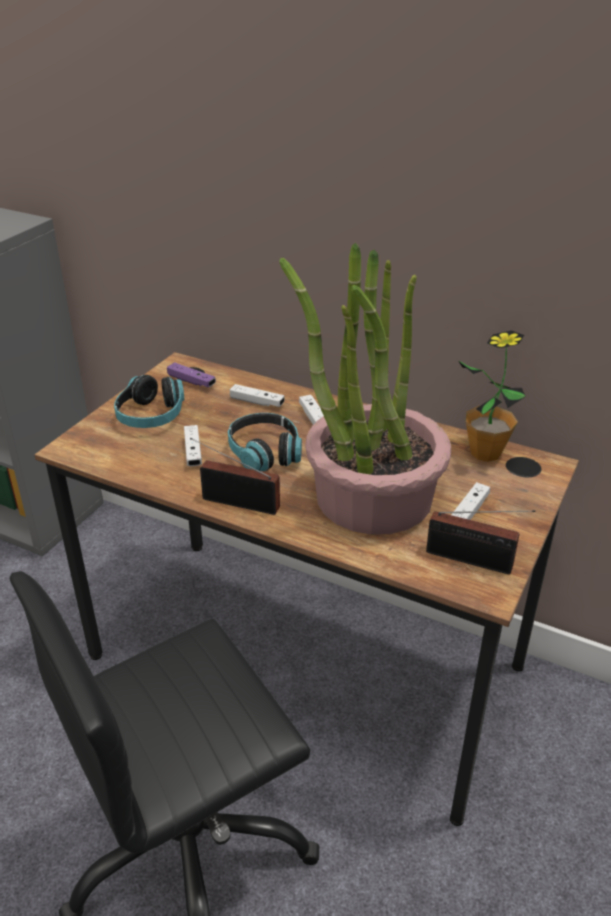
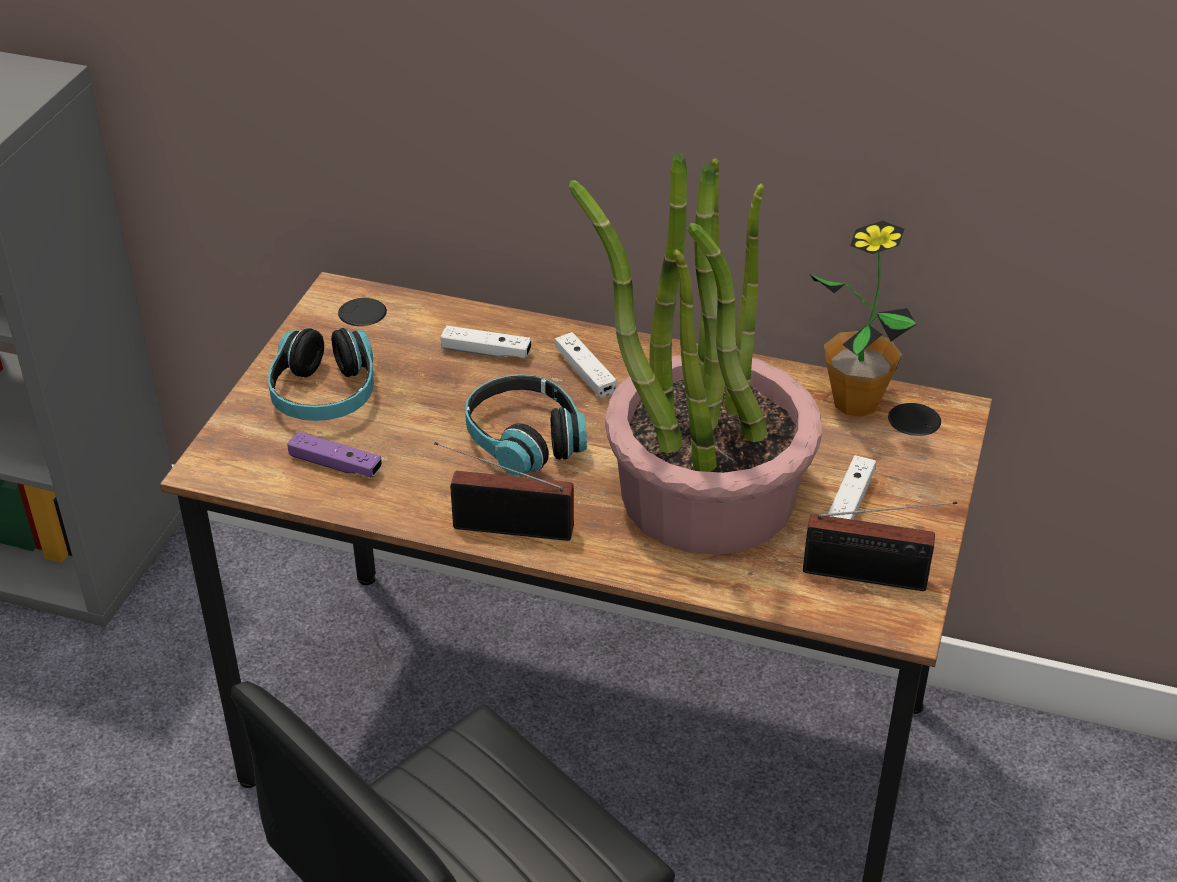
camera: 10 degrees left, 5 degrees up
purple game controller [167,362,216,387] -> purple game controller moved to [287,432,382,478]
white game controller [184,425,202,466] -> none

